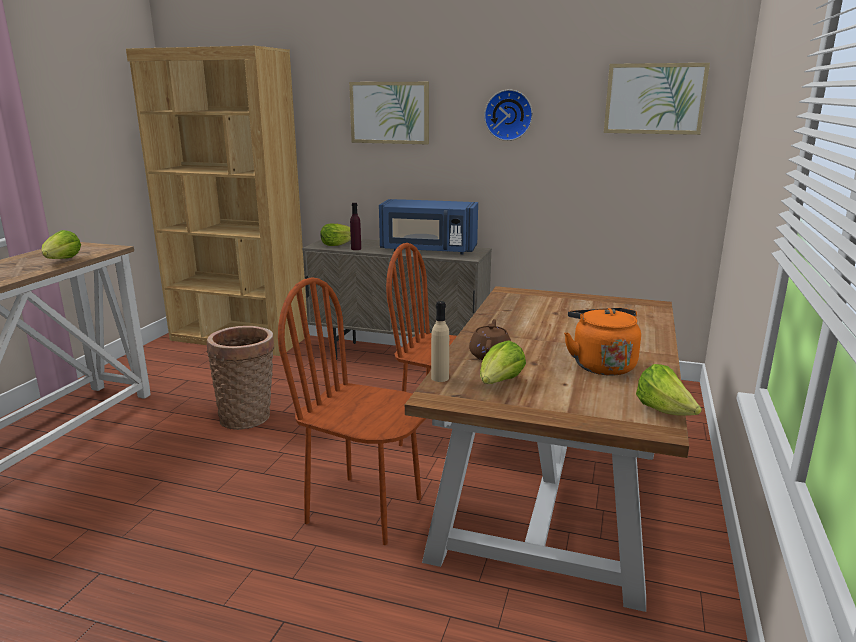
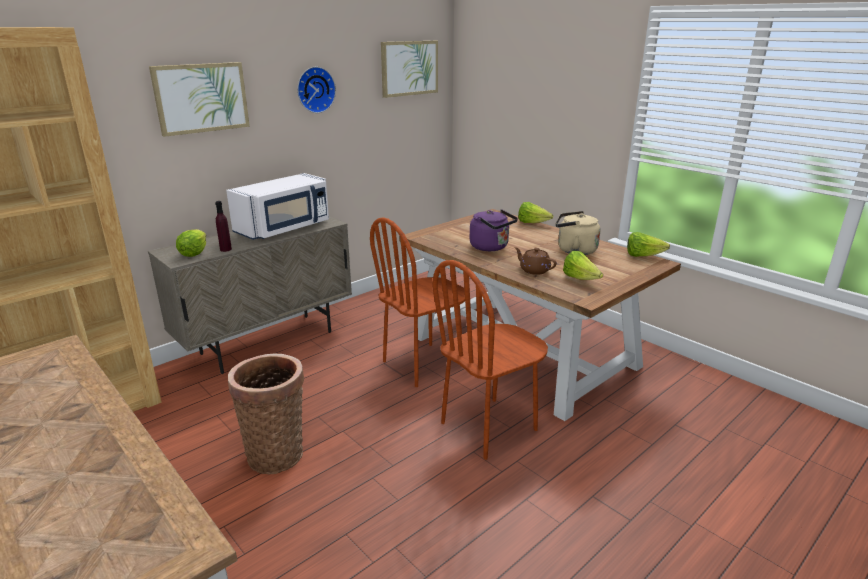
camera: 60 degrees left, 5 degrees up
lettuce [42,230,81,259] -> lettuce moved to [518,202,553,223]
blue microwave [379,199,478,254] -> white microwave [226,173,329,240]
beige bottle [431,301,449,382] -> none
orange kettle [564,308,641,376] -> beige kettle [556,211,601,255]
none -> purple kettle [470,209,518,251]

